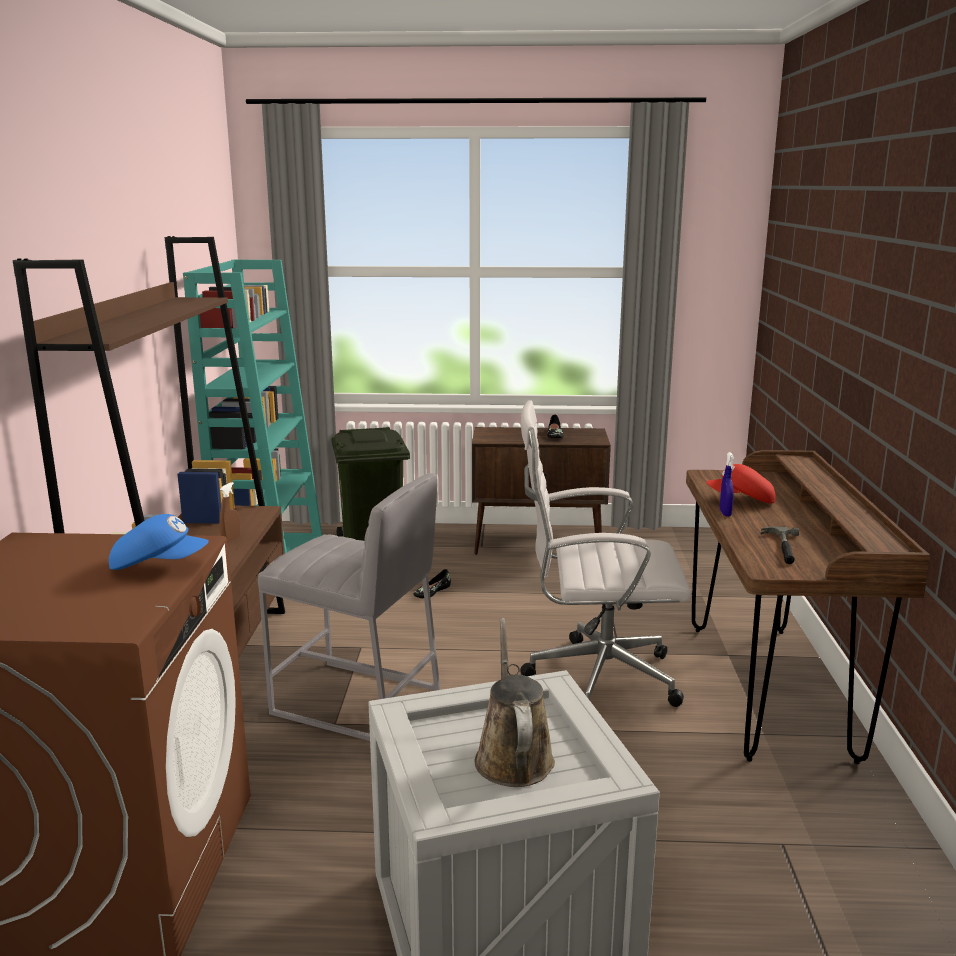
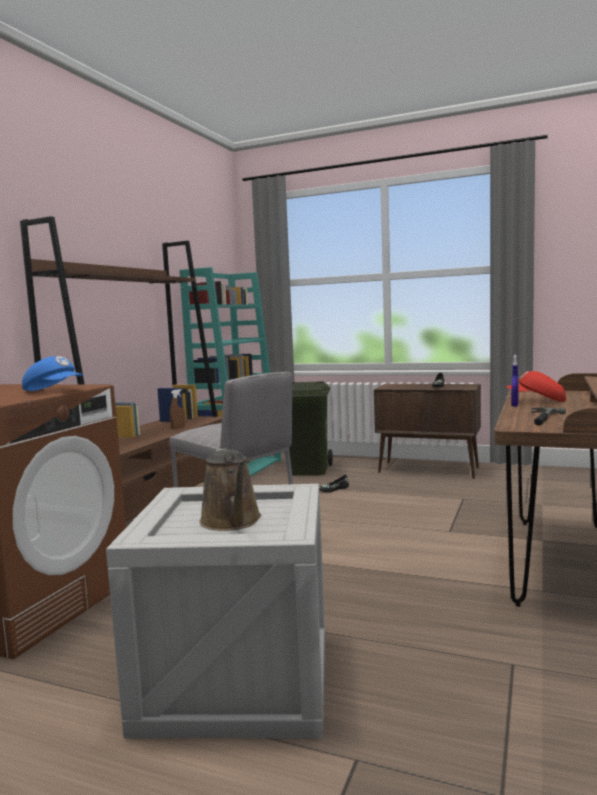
camera: 20 degrees right, 10 degrees down
brown watering can [475,618,555,787] -> brown watering can turned 150 degrees clockwise [199,448,261,531]
white office chair [520,400,691,707] -> none

